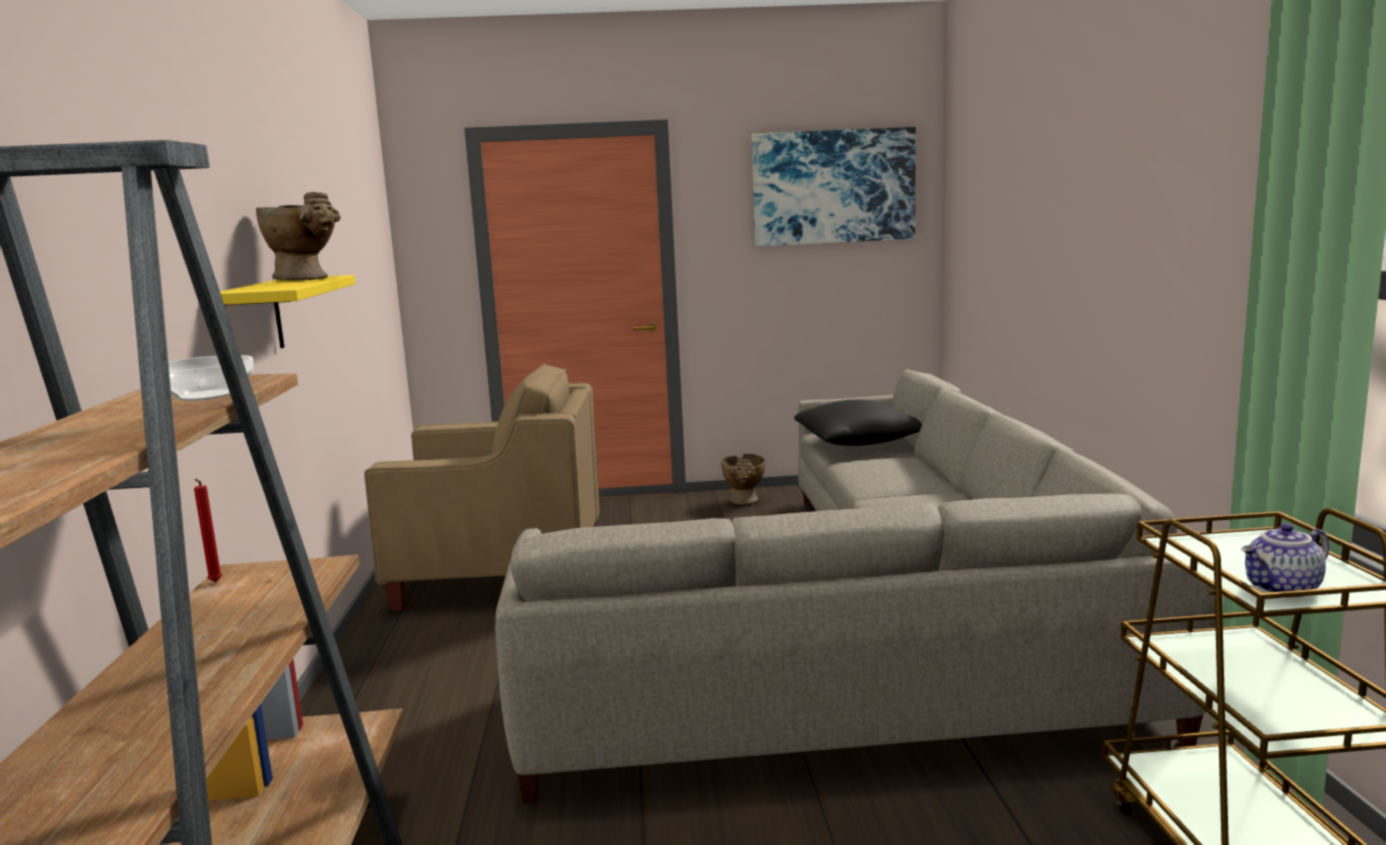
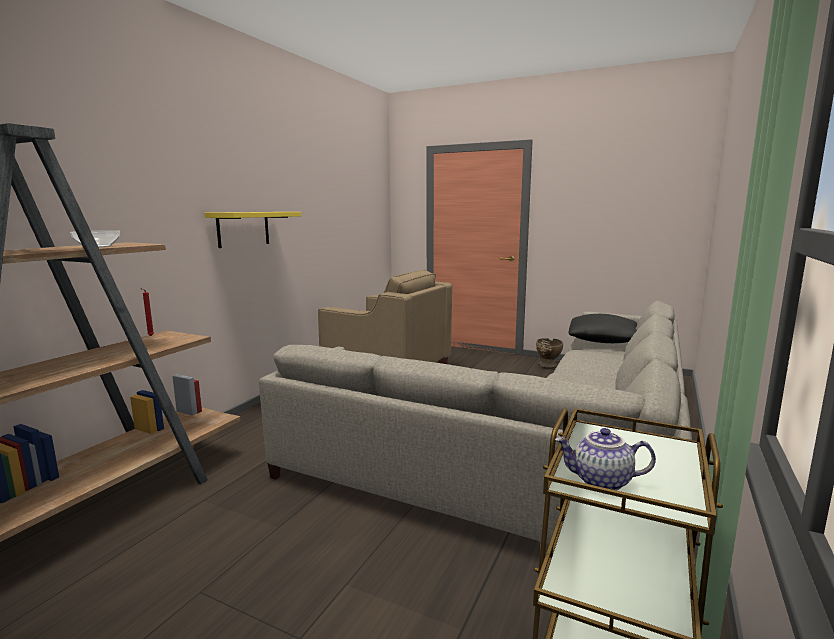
camera: 30 degrees right, 0 degrees up
beige vase [256,192,341,280] -> none
picture [751,127,916,246] -> none

